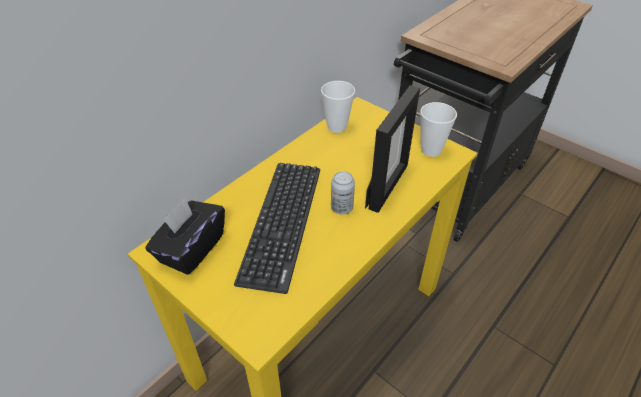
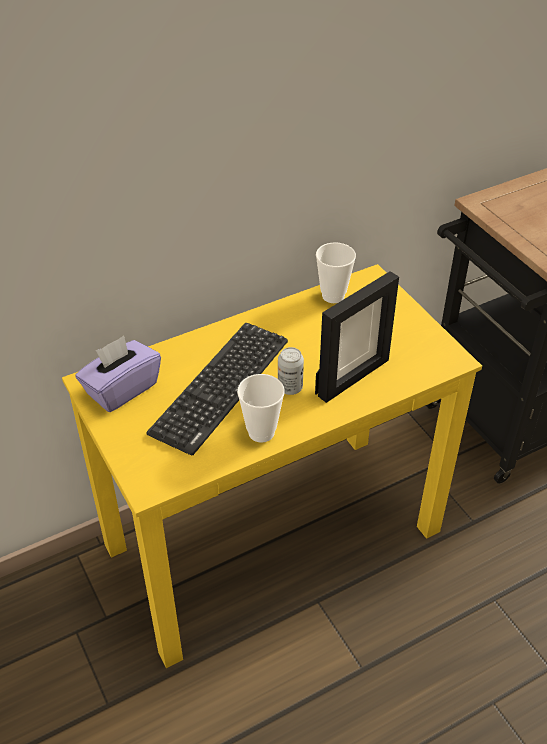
camera: 20 degrees right, 0 degrees up
black tissue box [145,198,225,275] -> purple tissue box [75,336,161,412]
cup [420,102,457,157] -> cup moved to [237,374,285,443]

